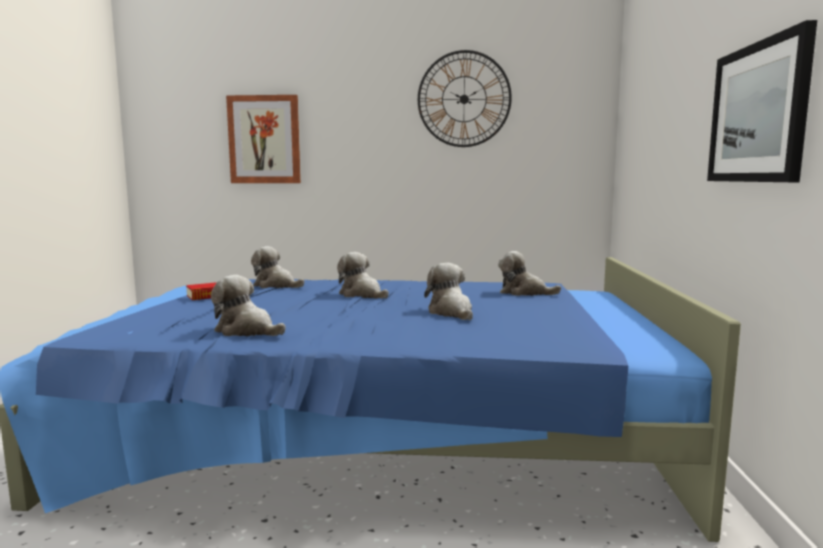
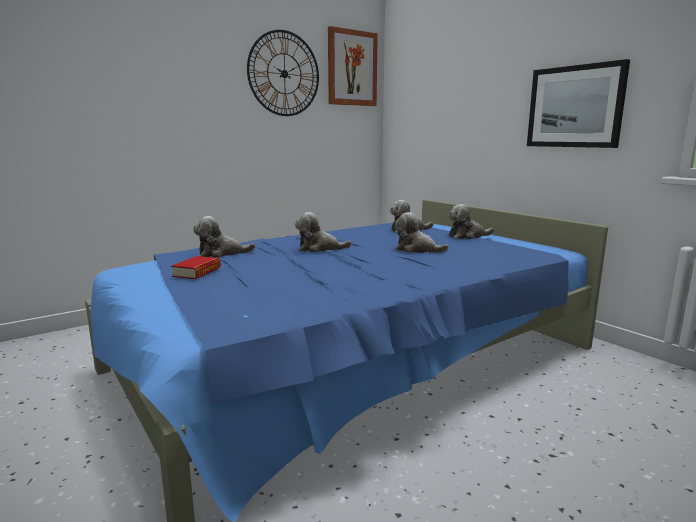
camera: 40 degrees left, 5 degrees up
plush toy [211,275,286,336] -> plush toy moved to [448,204,494,239]
picture [226,95,301,183] -> picture moved to [328,26,378,106]

